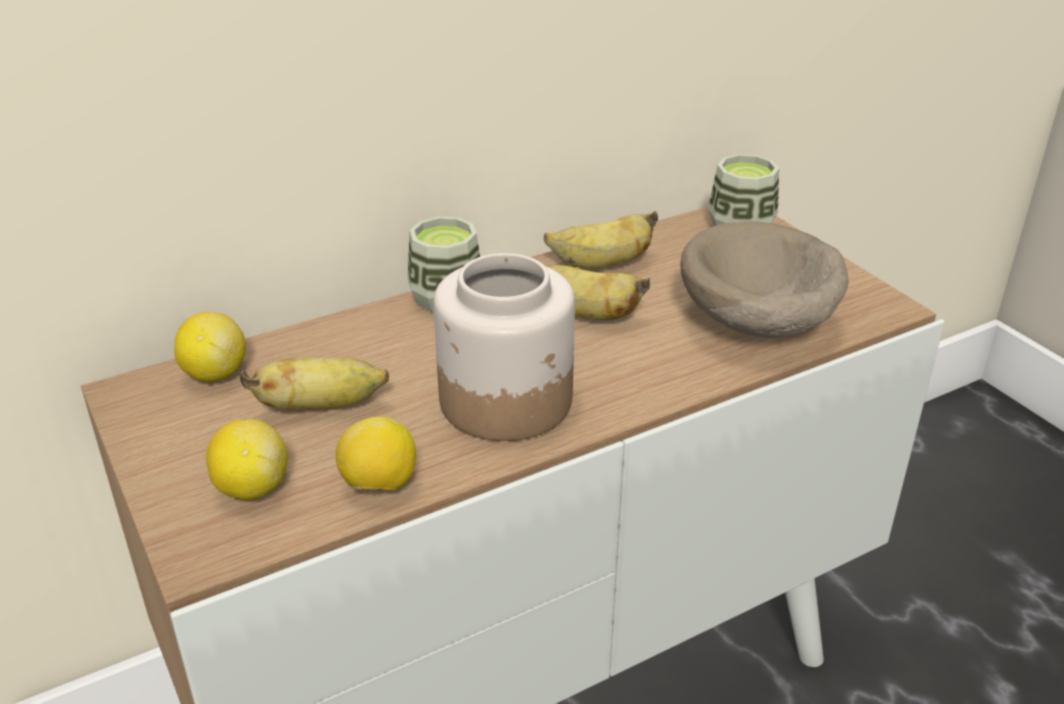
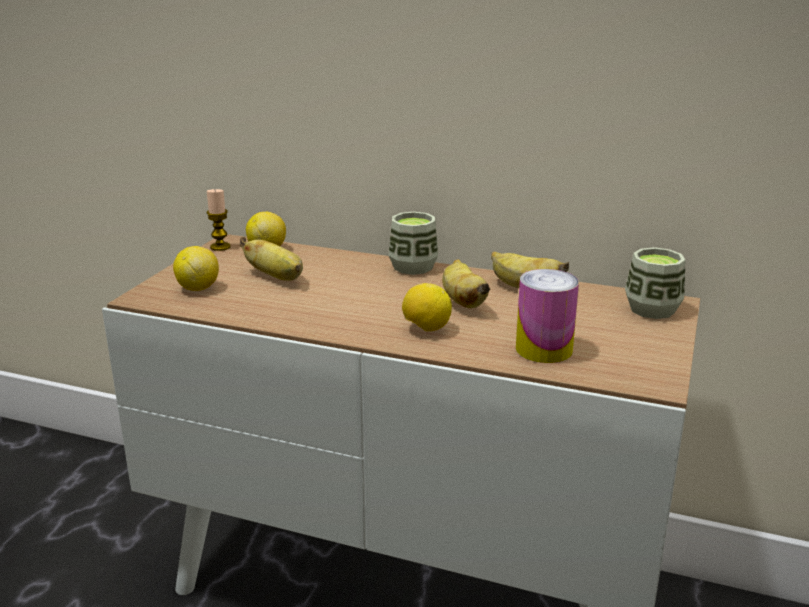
camera: 50 degrees right, 10 degrees down
lemon [336,416,416,490] -> lemon moved to [402,283,452,331]
jar [433,253,575,441] -> none
beige bowl [681,221,848,338] -> can [516,269,579,363]
none -> candle [207,189,231,251]

